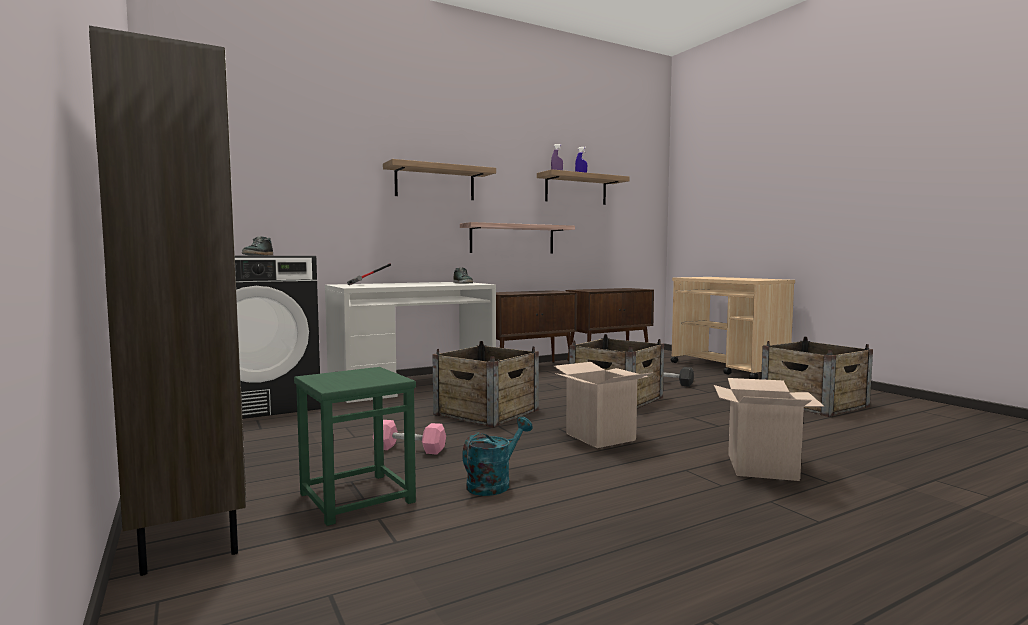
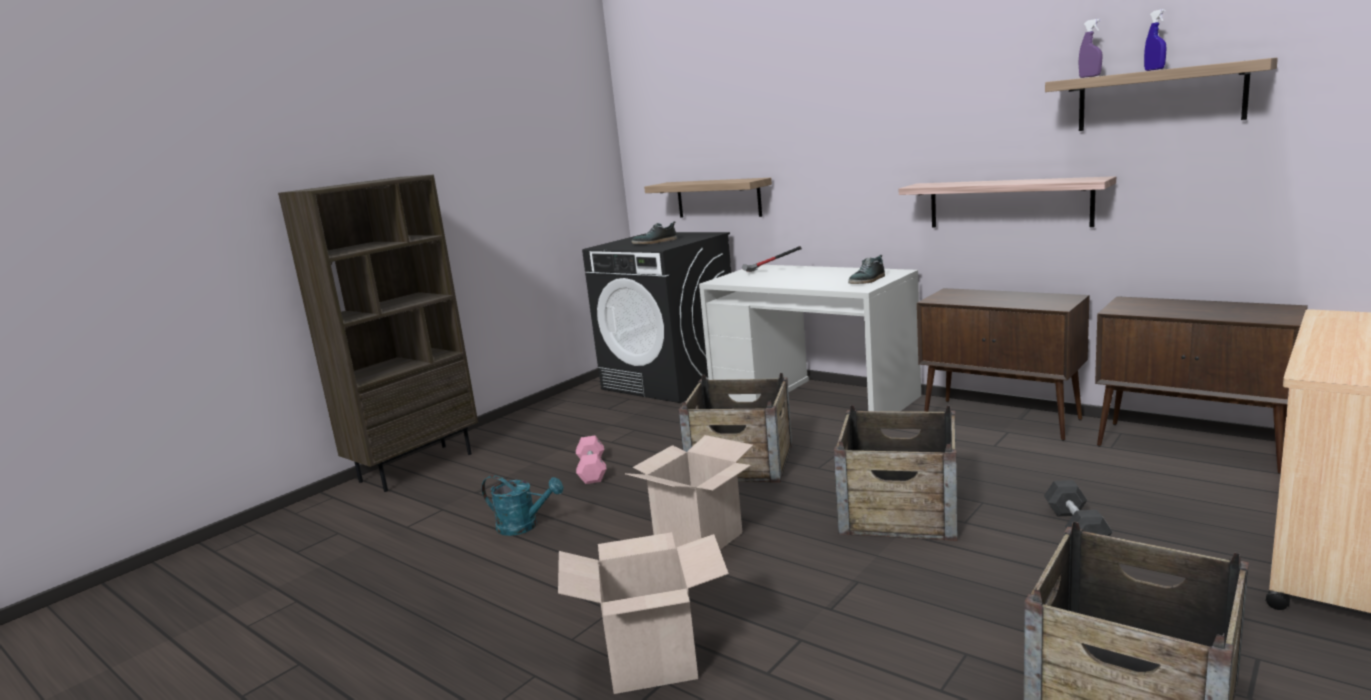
camera: 70 degrees right, 10 degrees up
green stool [294,367,416,526] -> none
shelf [383,159,496,200] -> shelf moved to [644,178,772,218]

